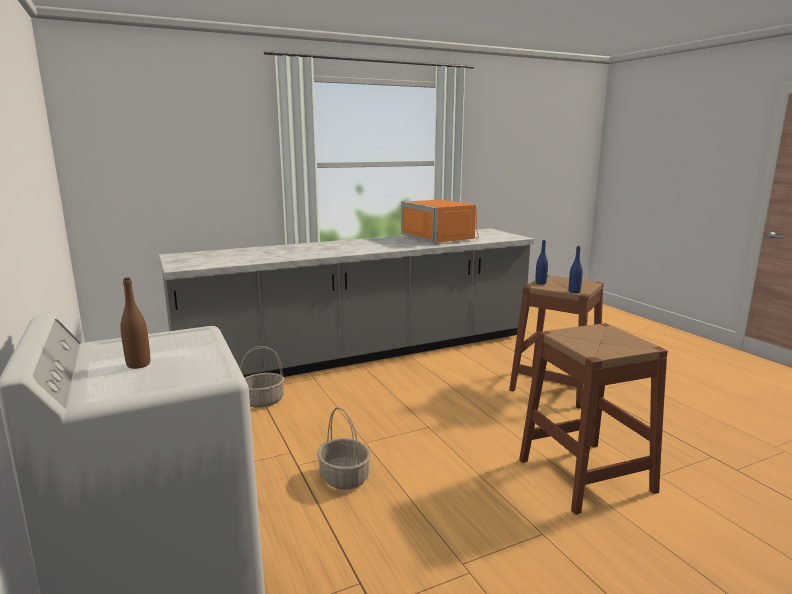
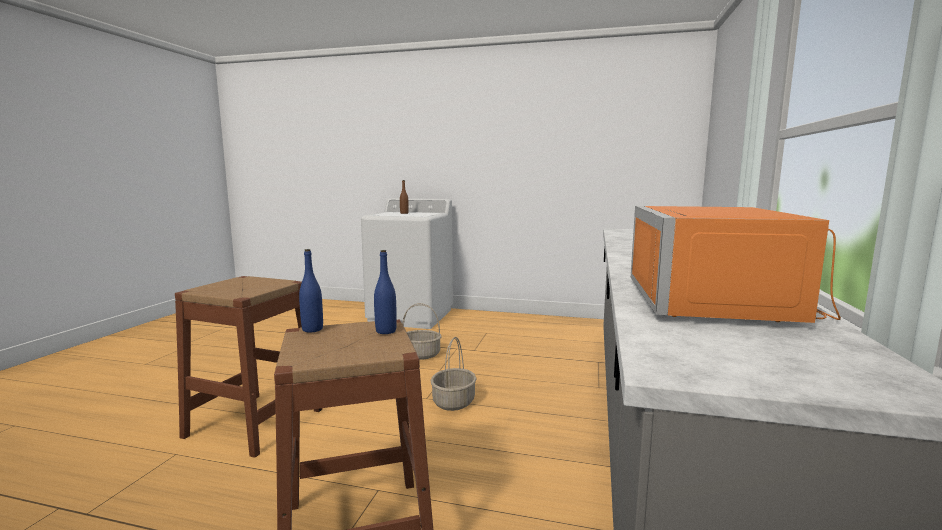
camera: 130 degrees right, 5 degrees down
basket [240,346,285,408] -> basket moved to [431,337,477,411]
orange microwave [401,200,479,244] -> orange microwave turned 90 degrees counterclockwise [631,206,841,323]

